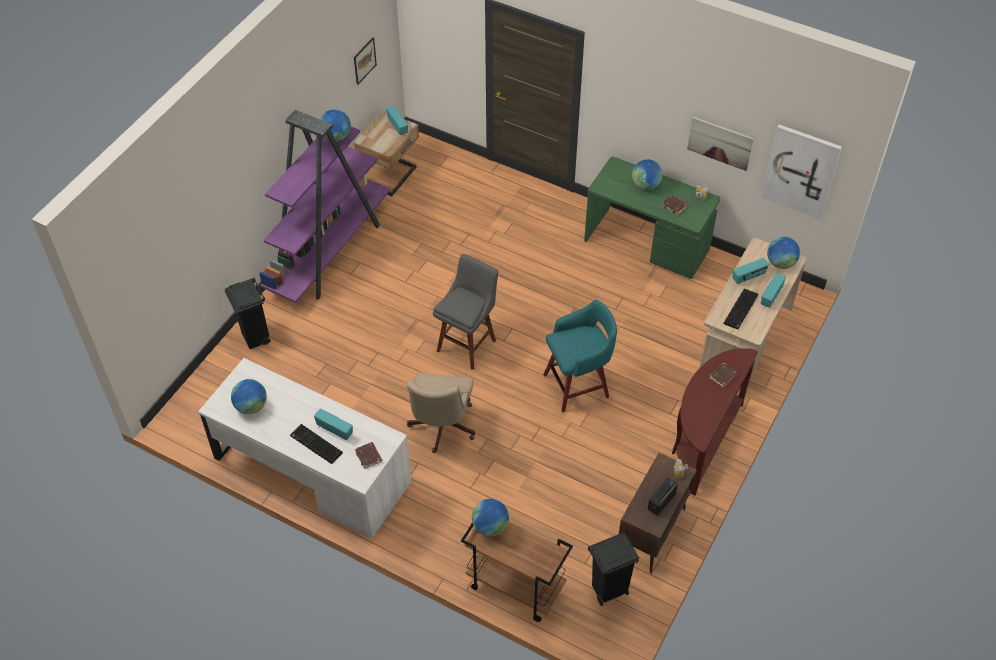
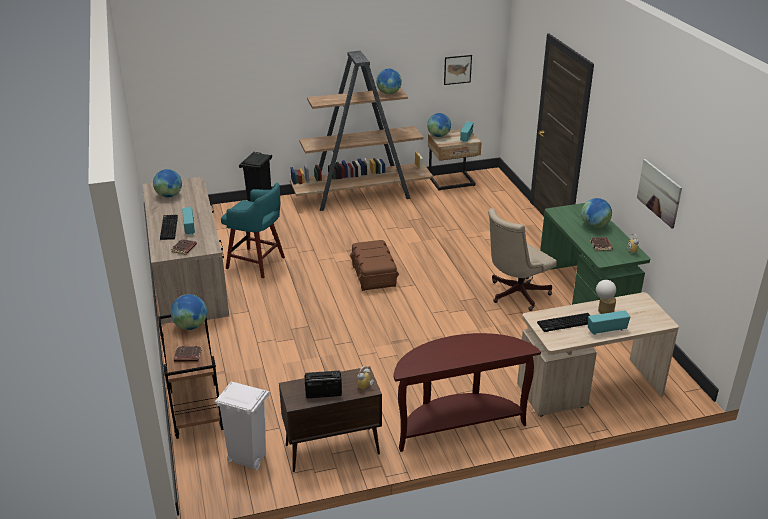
camera: 45 degrees right, 20 degrees down
white desk [198,358,412,539] -> brown desk [143,177,229,324]
purple bookcase [259,110,391,303] -> brown bookcase [290,51,433,211]
beige office chair [406,372,475,453] -> beige office chair moved to [488,208,557,311]
grey stool [433,254,498,370] -> brown storage box [350,240,399,291]
turquoise stool [543,300,617,412] -> turquoise stool moved to [221,183,285,278]
black trash can [588,532,639,606] -> white trash can [215,382,270,470]
brown book [709,362,738,388] -> brown book moved to [174,346,202,362]
radio [732,258,769,284] -> table lamp [596,280,616,314]
picture [761,124,842,219] -> none
globe [767,237,800,269] -> globe moved to [427,113,451,137]

